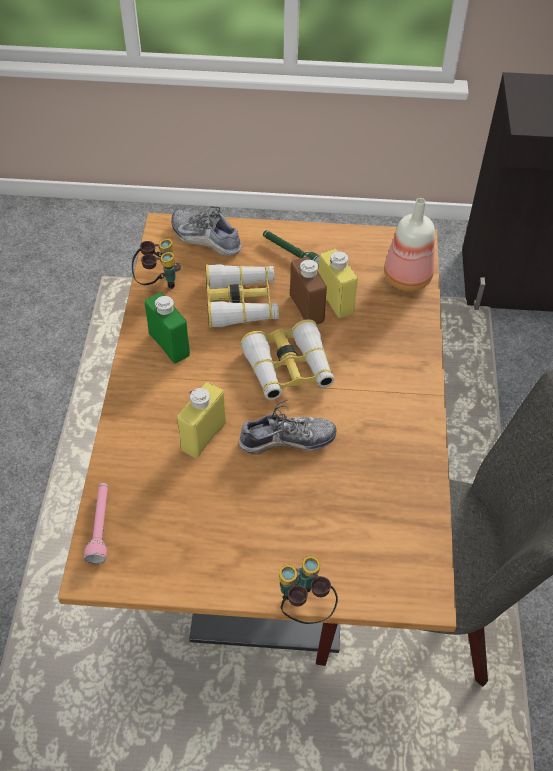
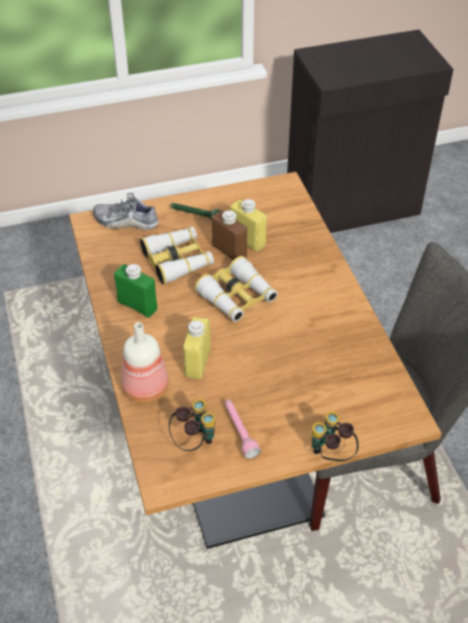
camera: 20 degrees left, 5 degrees down
pink flashlight [84,483,108,564] -> pink flashlight moved to [225,400,261,459]
binoculars [132,239,181,289] -> binoculars moved to [169,399,215,451]
shoe [239,399,336,455] -> none
bottle [384,198,435,291] -> bottle moved to [121,322,169,404]

